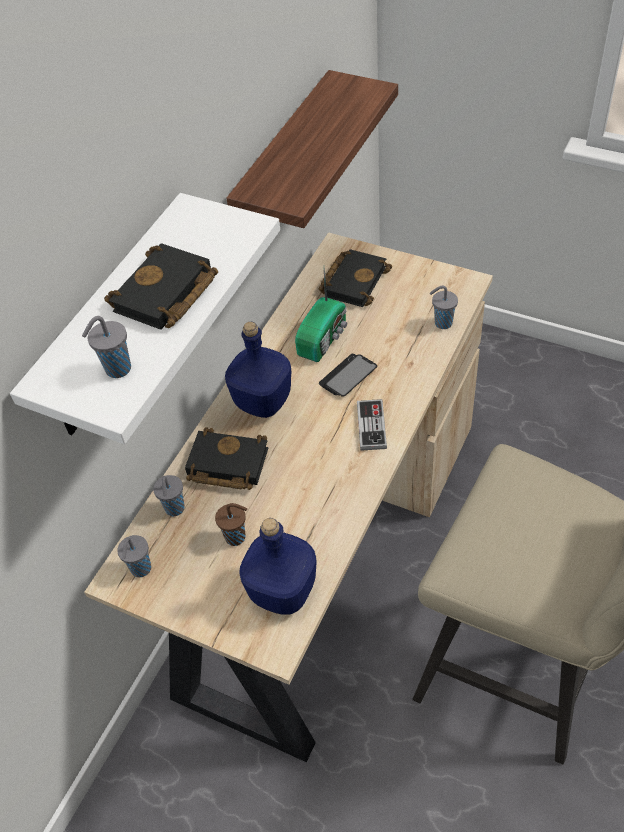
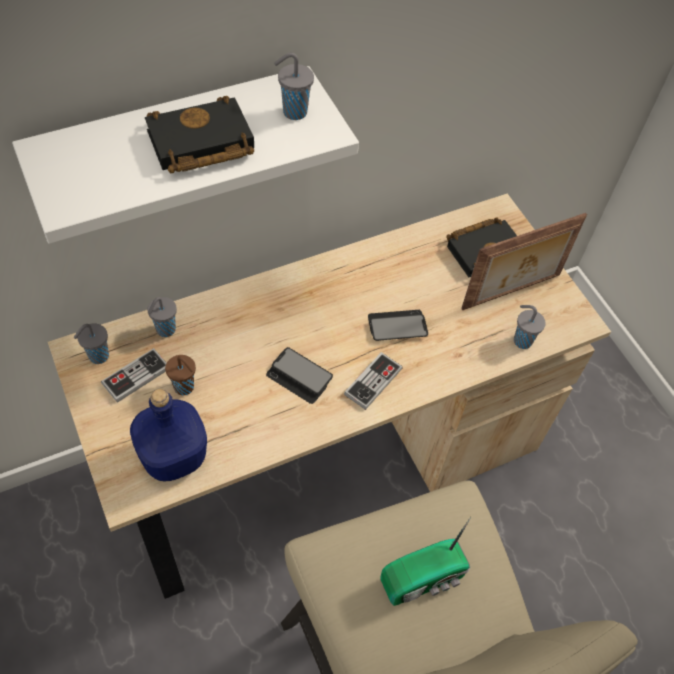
camera: 30 degrees right, 5 degrees up
grey cup [82,316,131,378] -> grey cup moved to [274,53,314,120]
black book [185,427,269,490] -> none
blue bottle [225,322,291,418] -> none
shelf [226,70,398,228] -> none
radio [295,268,347,362] -> radio moved to [380,517,471,606]
none -> game controller [101,348,166,403]
none -> phone [266,347,333,404]
none -> picture frame [461,213,587,310]

